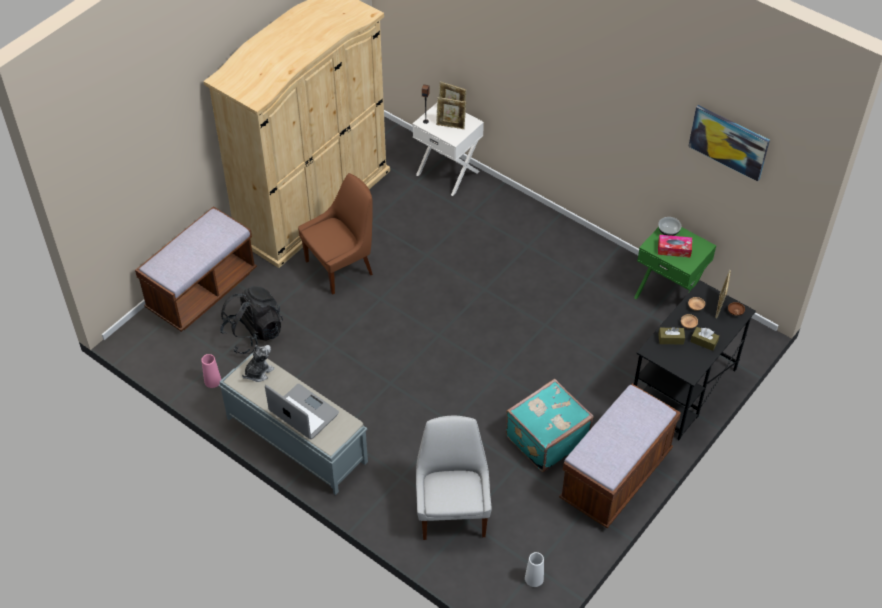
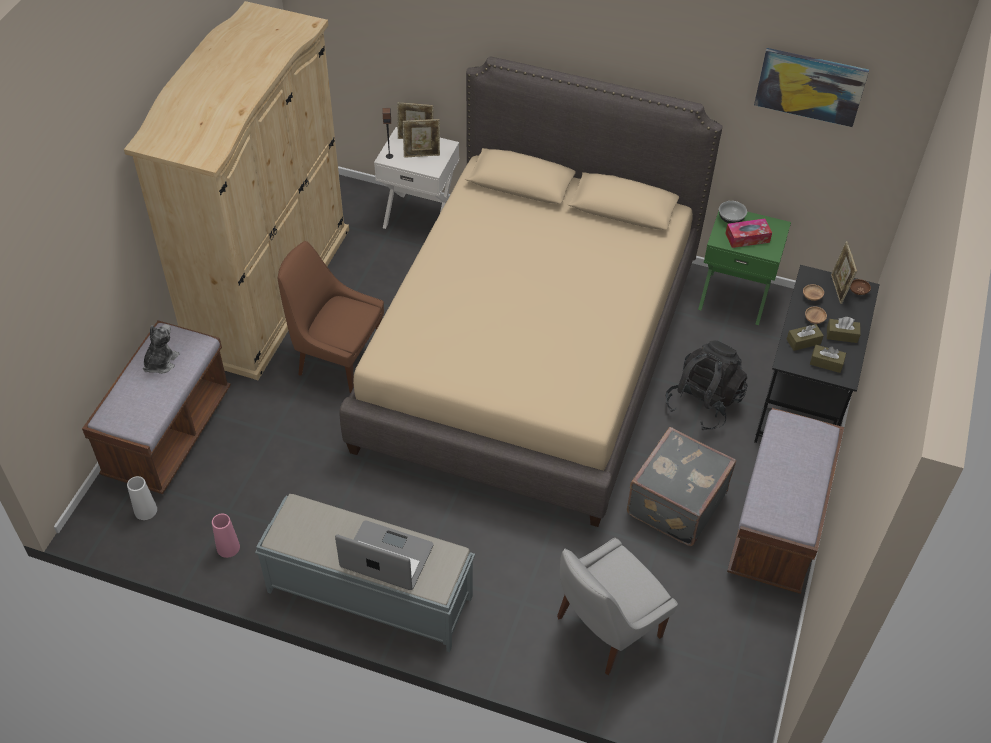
camera: 20 degrees left, 0 degrees up
black backpack [220,286,283,354] -> black backpack moved to [666,340,748,430]
plush toy [242,345,275,382] -> plush toy moved to [143,324,180,374]
brown chair [298,173,373,295] -> brown chair turned 105 degrees counterclockwise [278,241,384,393]
white chair [416,416,492,540] -> white chair turned 105 degrees counterclockwise [557,538,678,675]
turquoise suitcase [506,379,594,472] -> grey suitcase [627,427,736,546]
white vase [525,552,544,587] -> white vase moved to [127,476,157,520]
none -> beige bed [339,57,722,527]
none -> brown tissue box [810,345,846,373]

